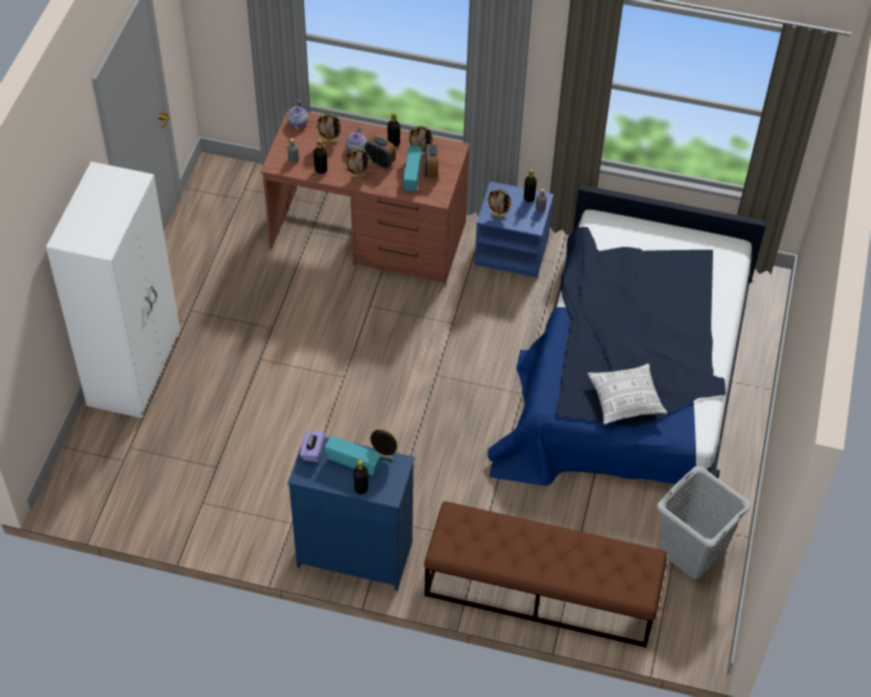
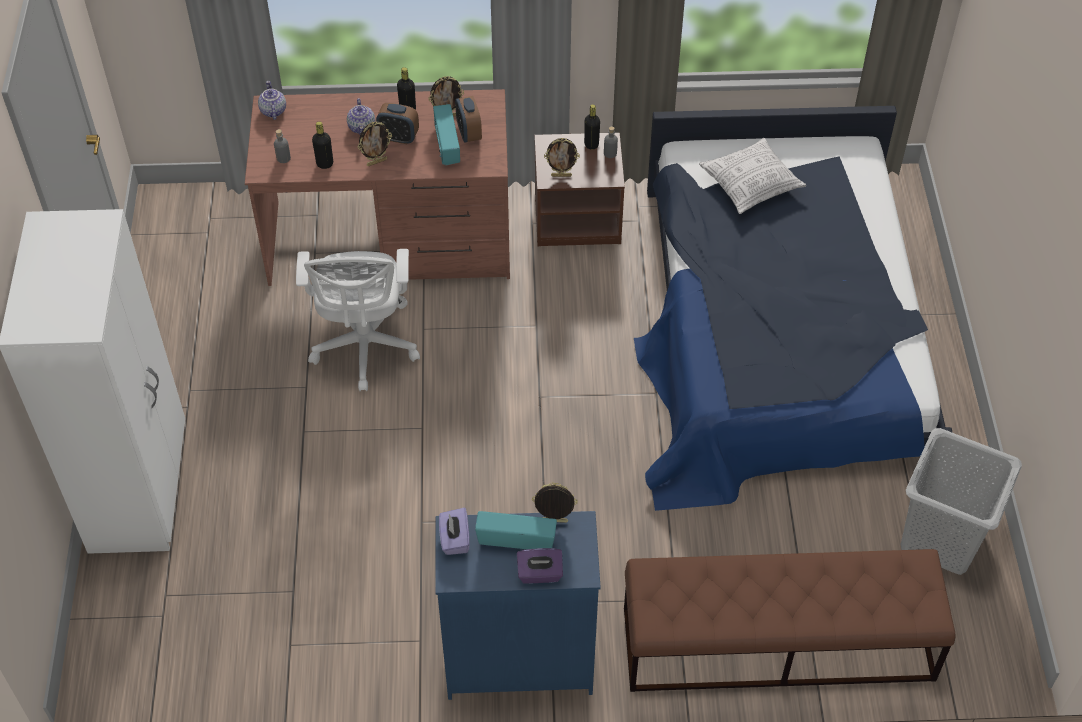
camera: 15 degrees left, 0 degrees up
picture frame [315,113,343,144] -> none
black bottle [353,459,368,494] -> purple tissue box [517,548,563,584]
blue nightstand [474,182,554,278] -> brown nightstand [535,133,625,246]
pillow [588,364,667,425] -> pillow moved to [699,138,806,214]
none -> white office chair [296,249,420,391]

